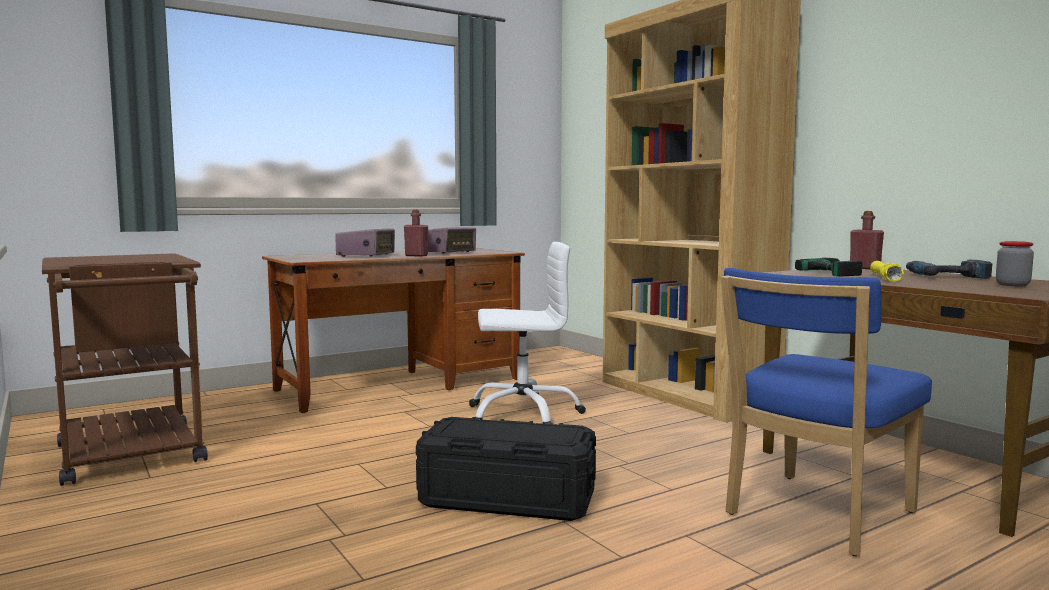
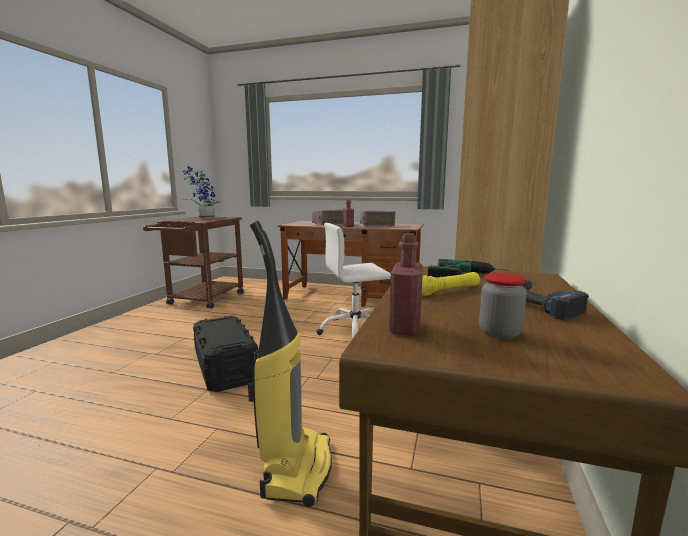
camera: 50 degrees right, 5 degrees up
white office chair [469,242,586,424] -> white office chair turned 120 degrees clockwise [316,223,391,339]
blue chair [721,268,932,556] -> vacuum cleaner [248,221,332,507]
red bottle [850,211,884,270] -> red bottle moved to [389,233,423,336]
none -> potted plant [182,166,222,219]

